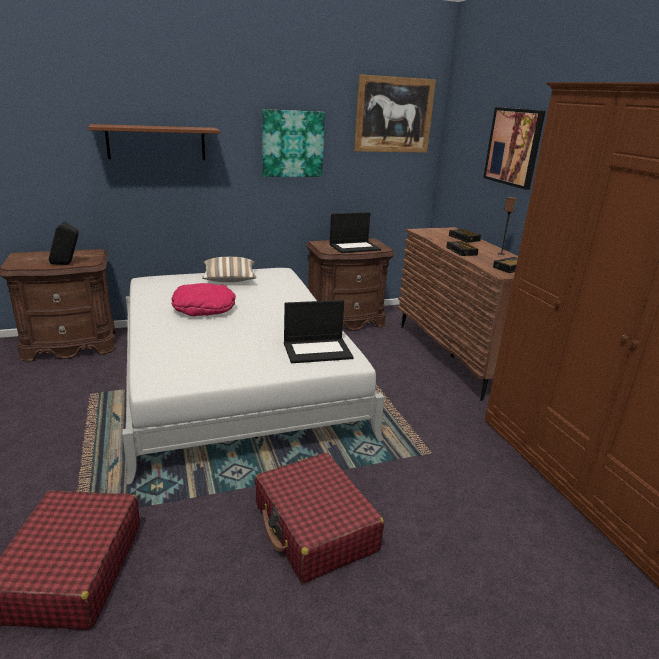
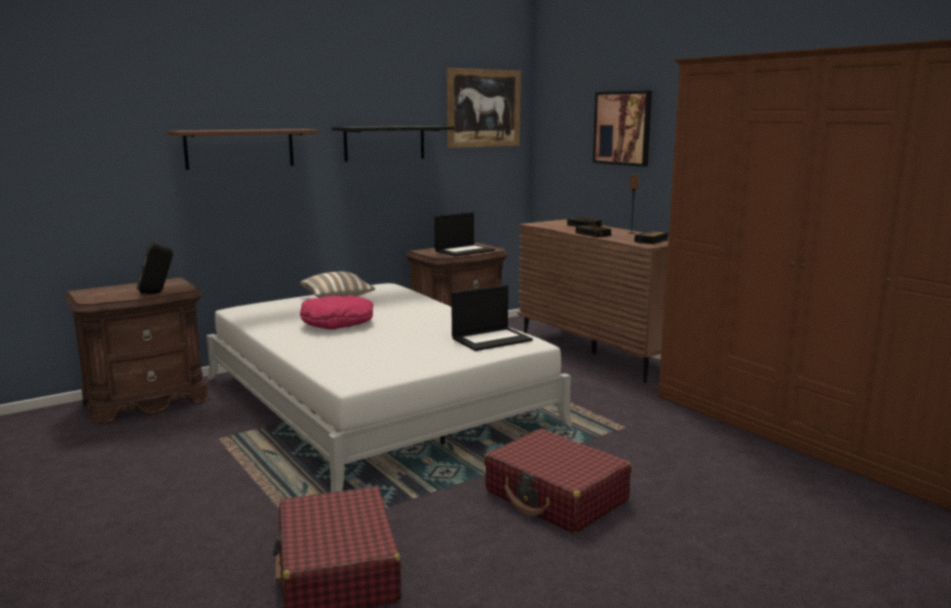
camera: 15 degrees left, 10 degrees down
picture [262,109,325,177] -> black shelf [331,126,454,162]

